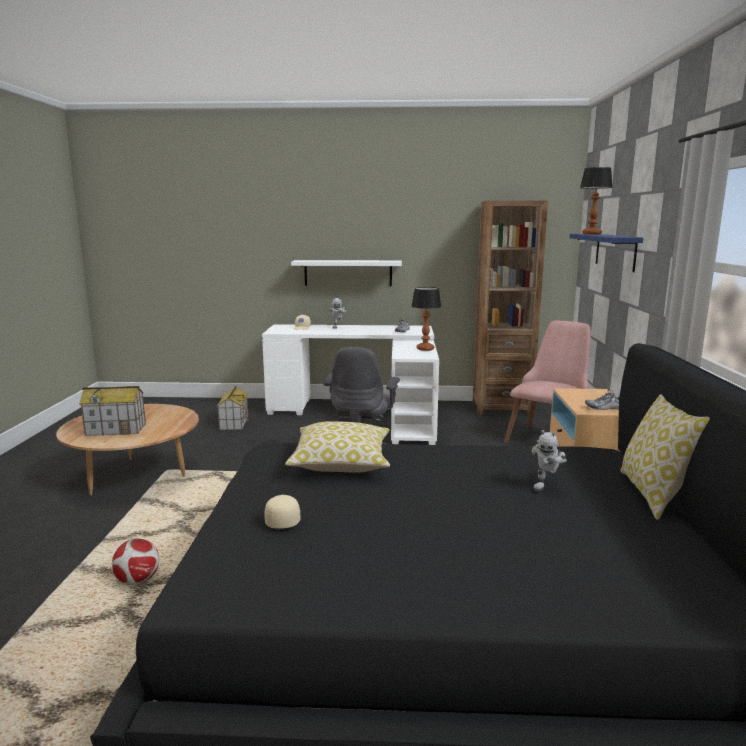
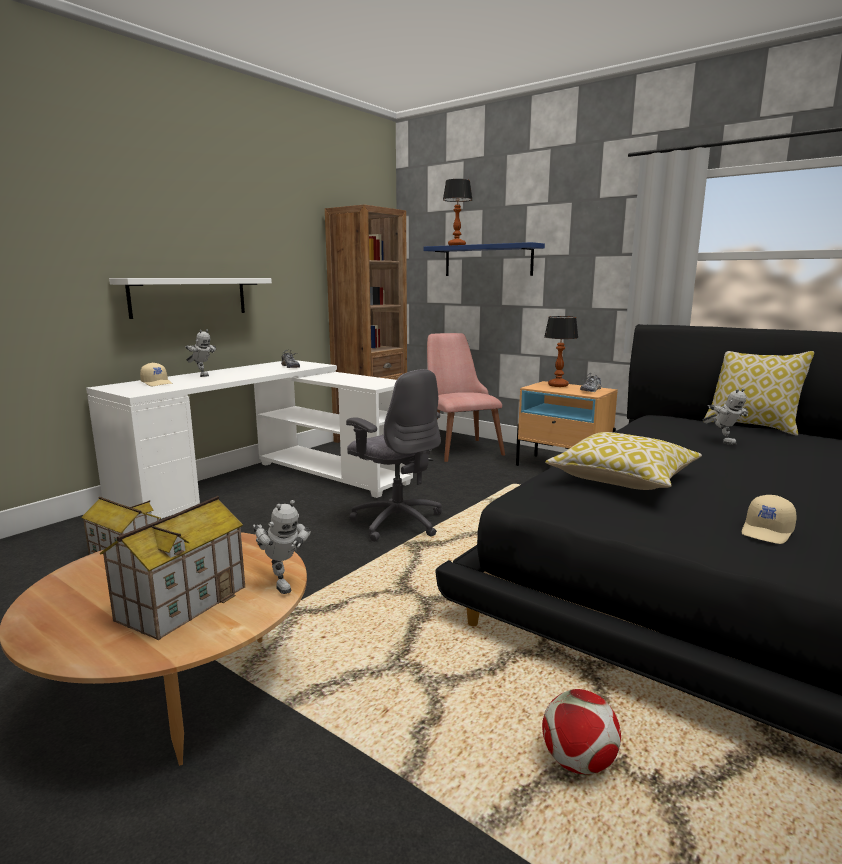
camera: 55 degrees left, 0 degrees up
beige cap [264,495,300,529] -> beige cap turned 75 degrees counterclockwise [742,495,797,544]
table lamp [411,287,442,351] -> table lamp moved to [544,316,578,387]
none -> toy robot [253,500,311,594]

